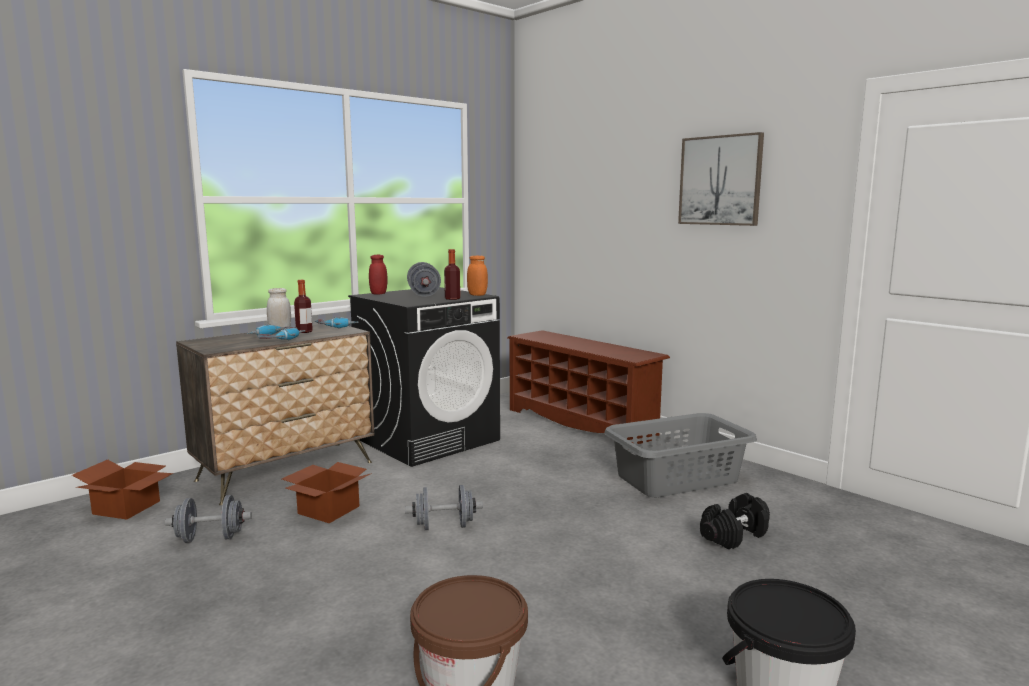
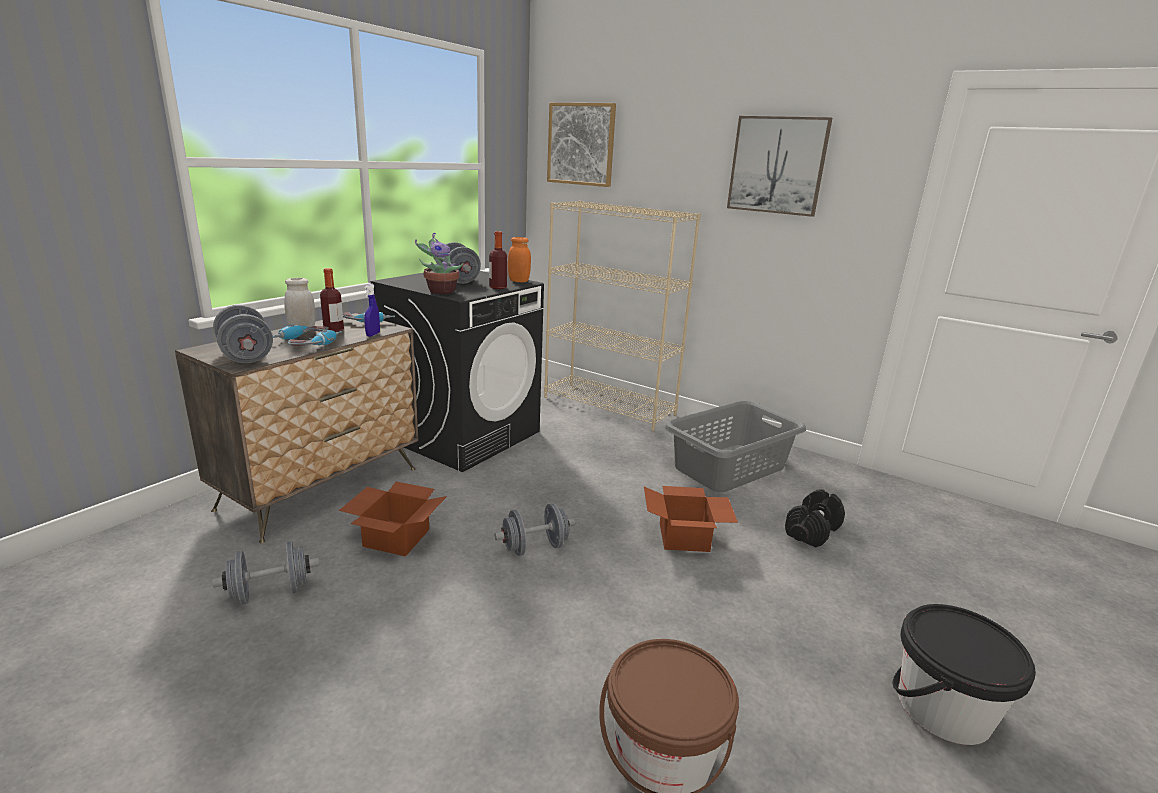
camera: 15 degrees left, 10 degrees up
cardboard box [72,459,173,519] -> cardboard box moved to [644,486,738,552]
red jar [369,255,388,295] -> none
brown shoe rack [507,330,670,450] -> beige bookcase [544,201,701,431]
none -> grey dumbbell [213,305,273,363]
none -> blue spray bottle [364,284,380,337]
none -> potted plant [415,233,464,294]
none -> picture [547,103,616,187]

